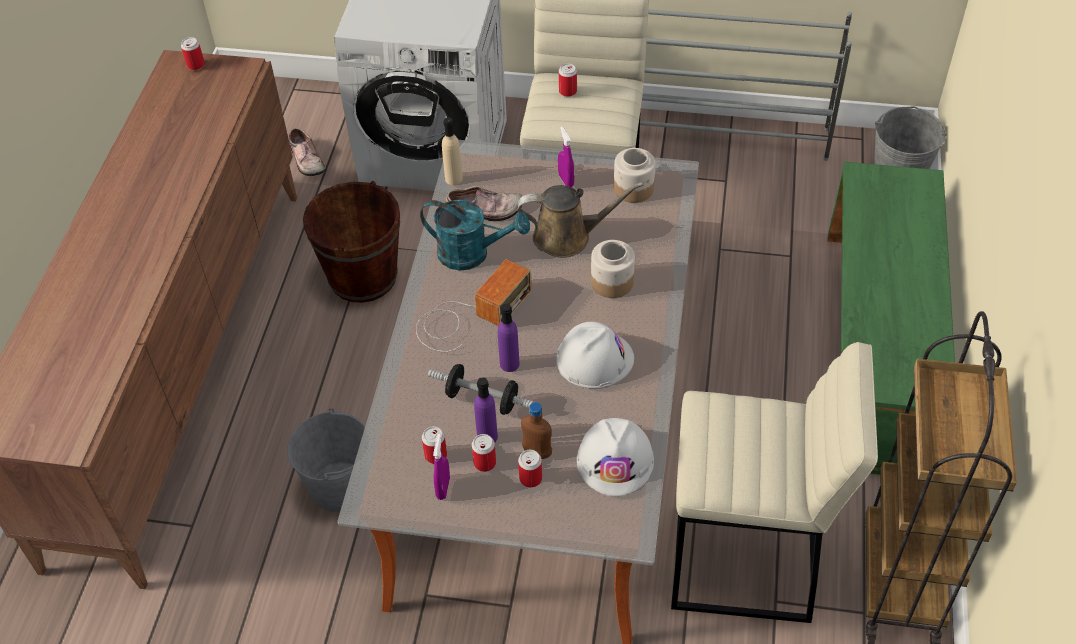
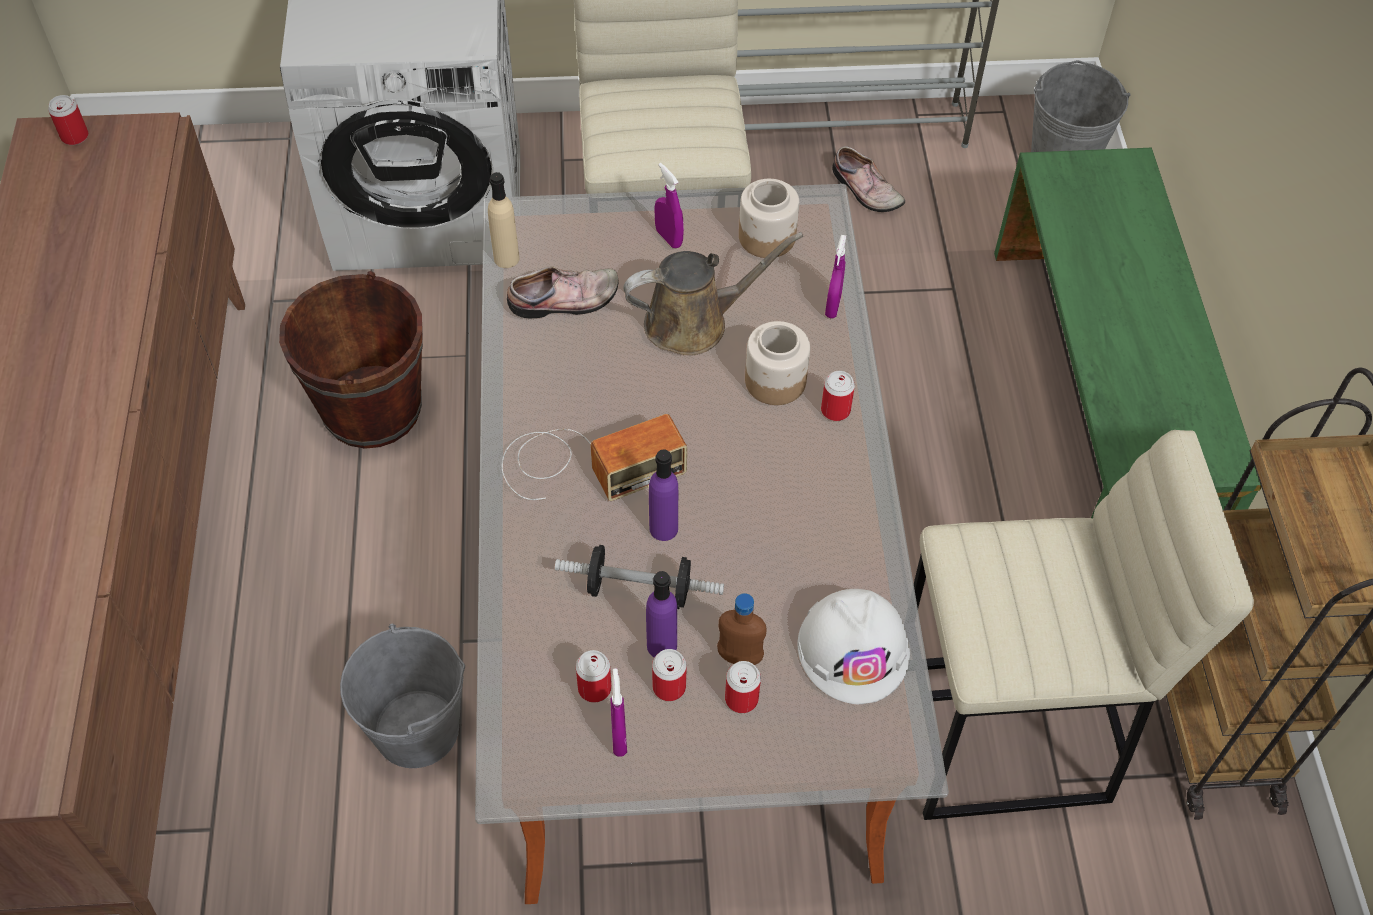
camera: 15 degrees left, 5 degrees up
shoe [289,128,327,176] -> shoe moved to [832,146,905,212]
radio [416,259,532,352] -> radio turned 45 degrees clockwise [502,414,687,501]
turquoise watering can [420,200,530,270] -> none
white hard hat [556,322,634,388] -> none
can [559,63,577,97] -> can moved to [821,371,855,421]
none -> purple spray bottle [825,235,846,318]

